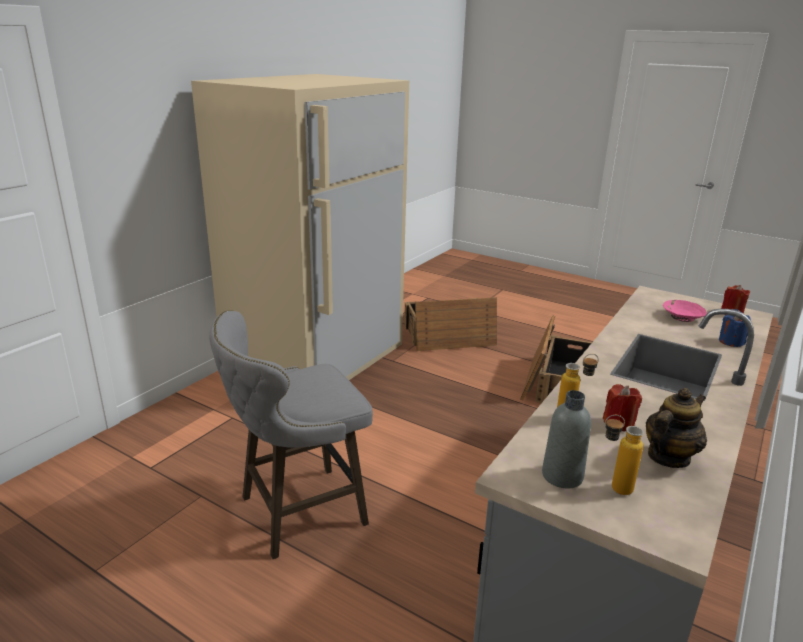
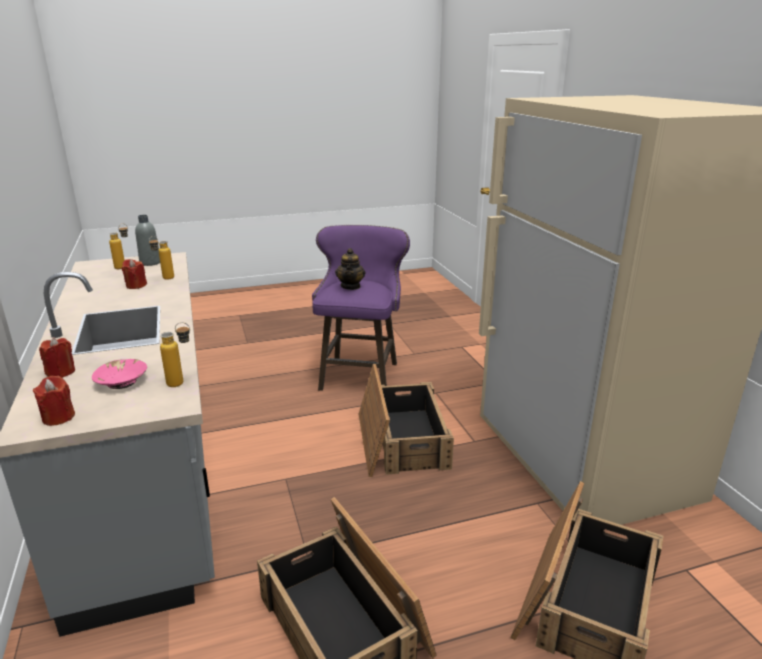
camera: 130 degrees right, 0 degrees up
grey stool [209,310,373,559] -> purple stool [312,225,410,391]
teapot [646,388,707,468] -> teapot moved to [335,248,366,290]
blue candle [719,309,751,347] -> red candle [39,337,75,378]
none -> bottle [160,322,190,387]
none -> crate [359,364,454,477]

